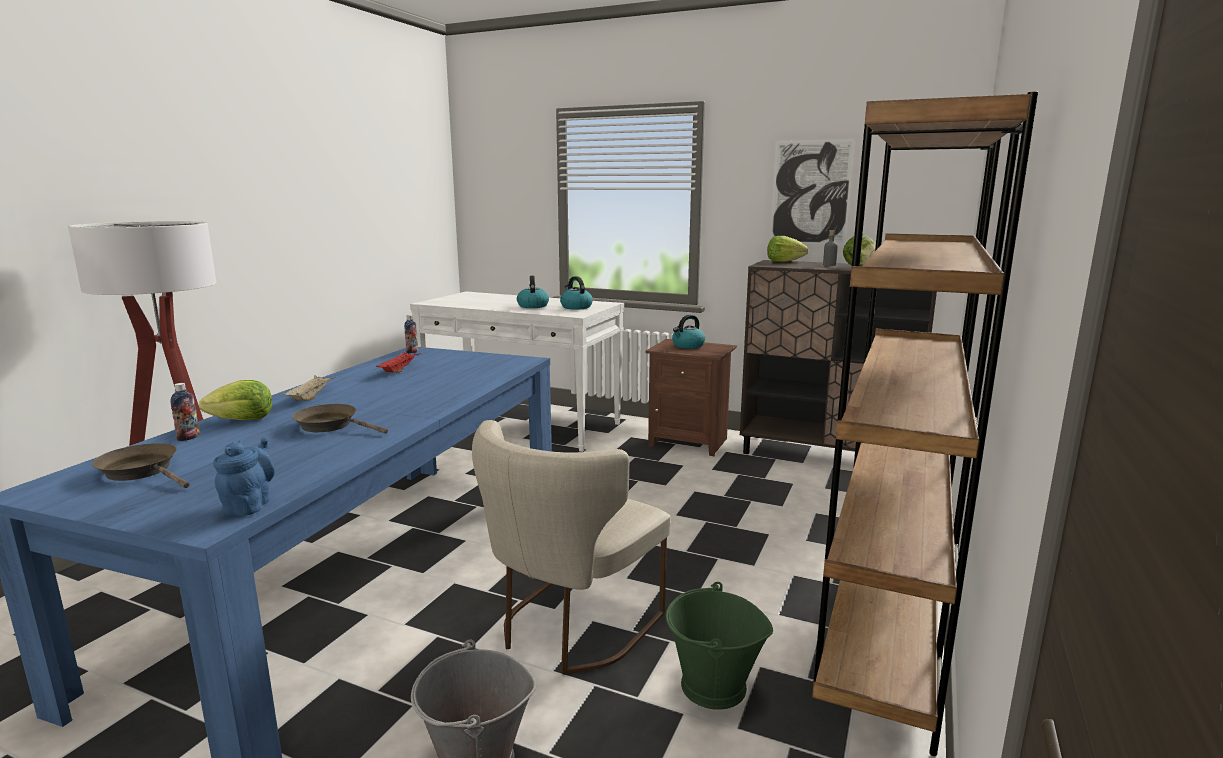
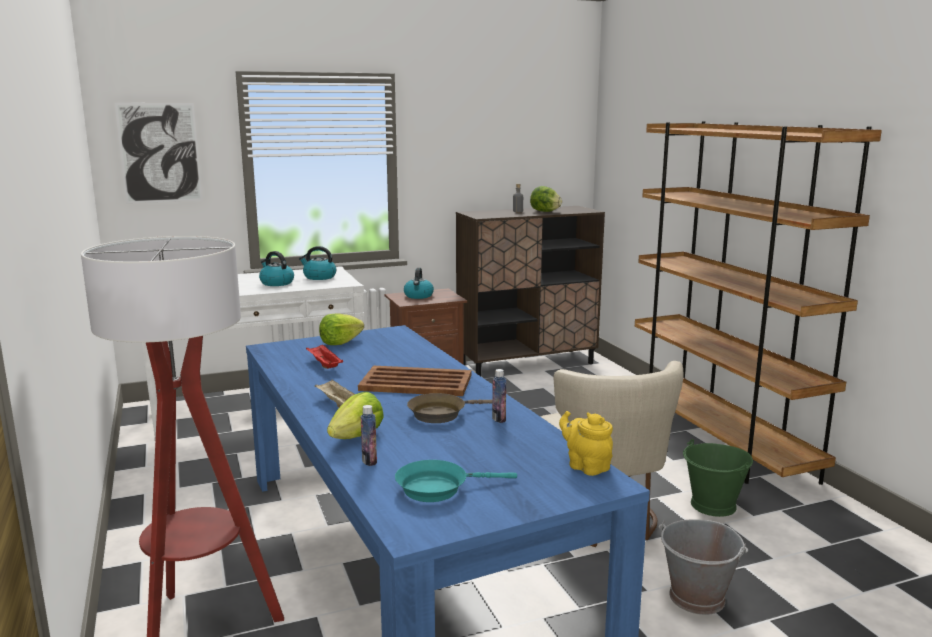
camera: 45 degrees left, 0 degrees up
brown frying pan [92,443,190,488] -> turquoise frying pan [395,460,517,502]
blue teapot [213,437,275,516] -> yellow teapot [559,411,613,476]
bottle [404,315,418,354] -> bottle moved to [492,369,506,423]
lettuce [767,236,808,262] -> lettuce moved to [319,313,364,345]
picture [770,139,855,245] -> picture moved to [114,103,202,203]
none -> brown tray [358,366,471,396]

